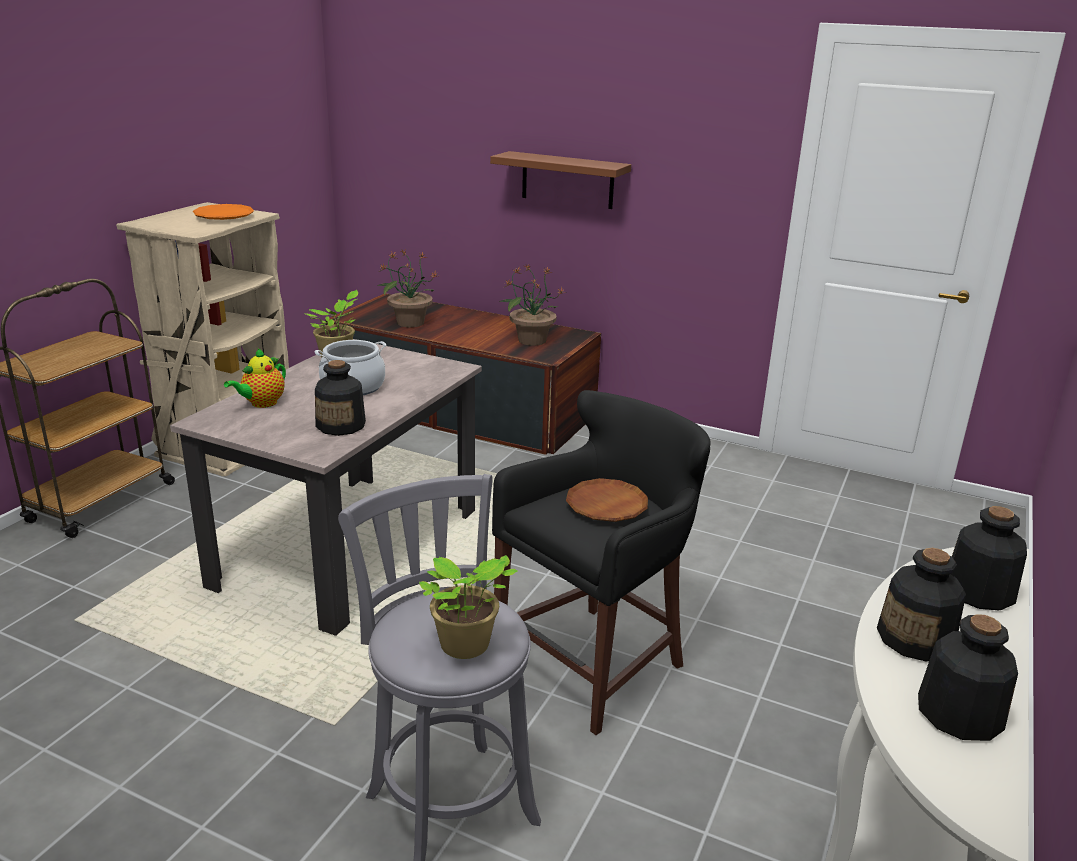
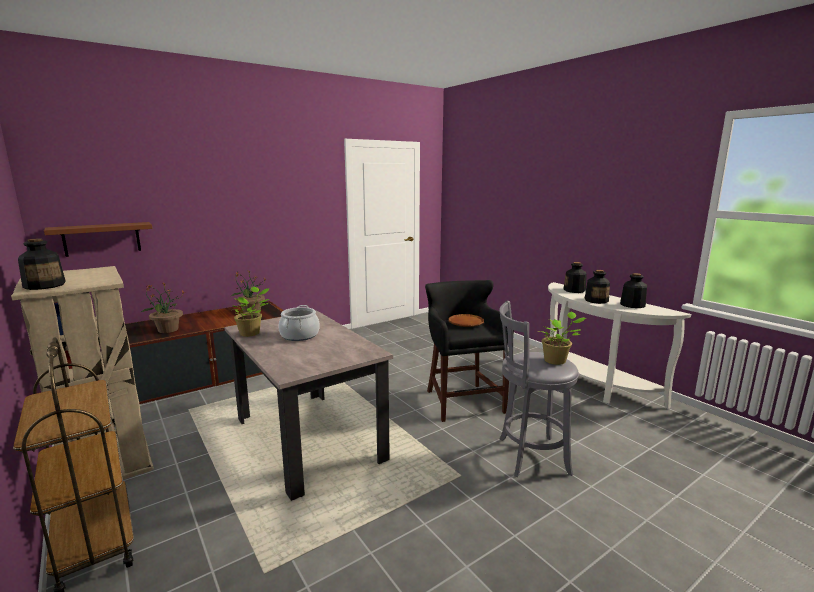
camera: 60 degrees left, 10 degrees down
orange plate [193,204,254,220] -> none
teapot [224,348,286,408] -> none
bottle [315,360,366,436] -> bottle moved to [18,238,66,290]
brown shelf [490,151,631,209] -> brown shelf moved to [44,222,152,257]

